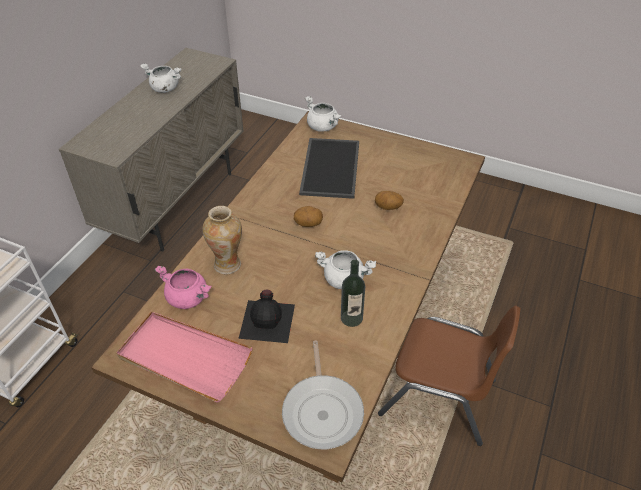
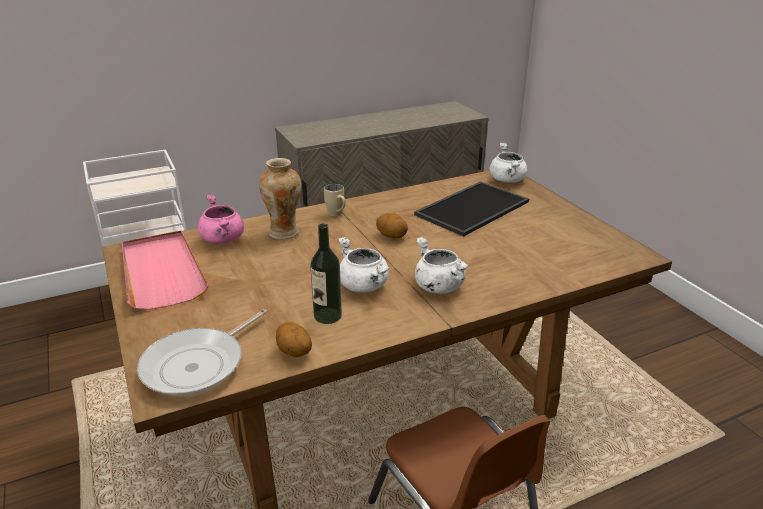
camera: 40 degrees right, 15 degrees down
white cooking pot [140,64,182,93] -> white cooking pot moved to [415,237,469,294]
black bottle [238,290,295,343] -> none
potato [375,191,404,210] -> potato moved to [276,322,312,357]
none -> beige mug [324,184,346,216]

